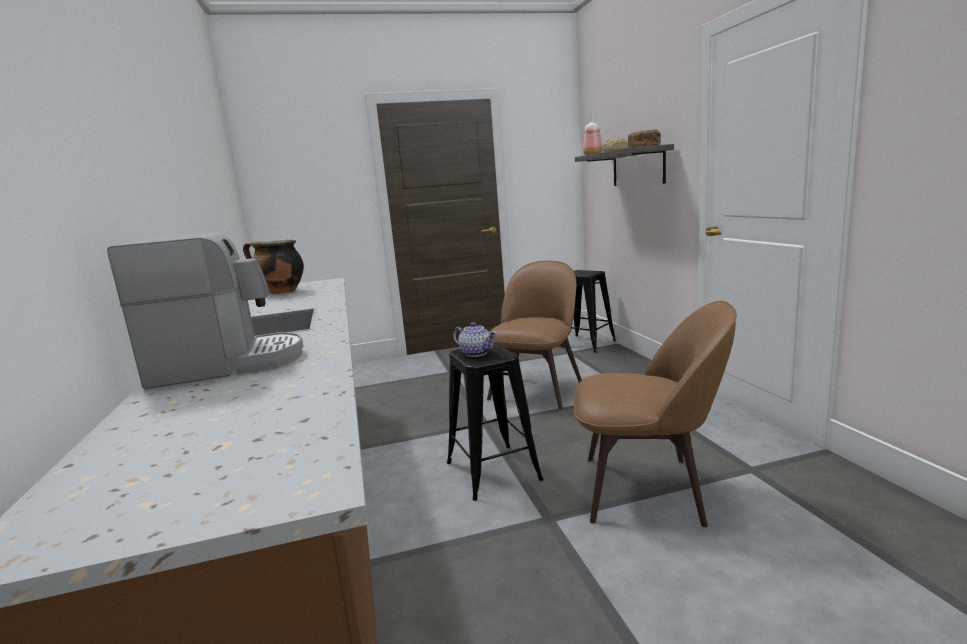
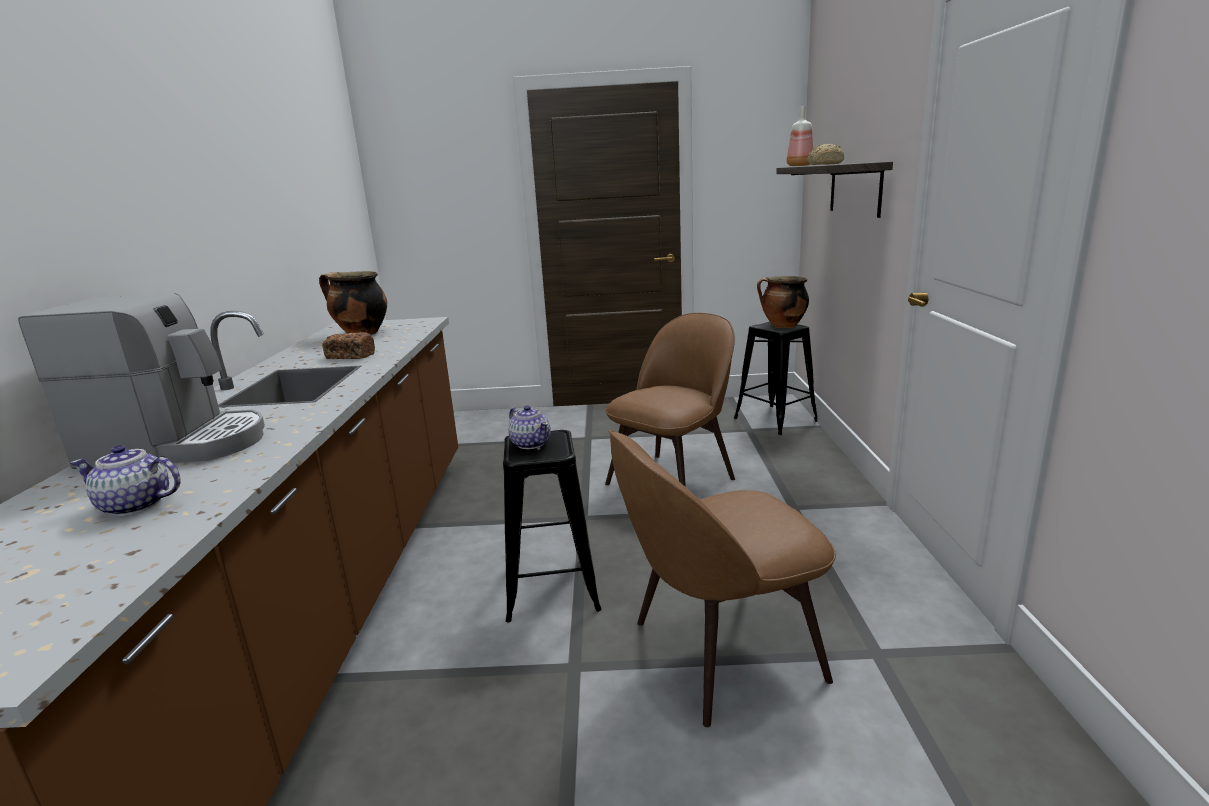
camera: 15 degrees right, 5 degrees up
brown chair [574,301,737,527] -> brown chair turned 135 degrees clockwise [608,430,836,727]
bread [628,130,661,147] -> bread moved to [322,332,375,359]
none -> teapot [70,445,181,516]
none -> cooking pot [757,276,809,328]

